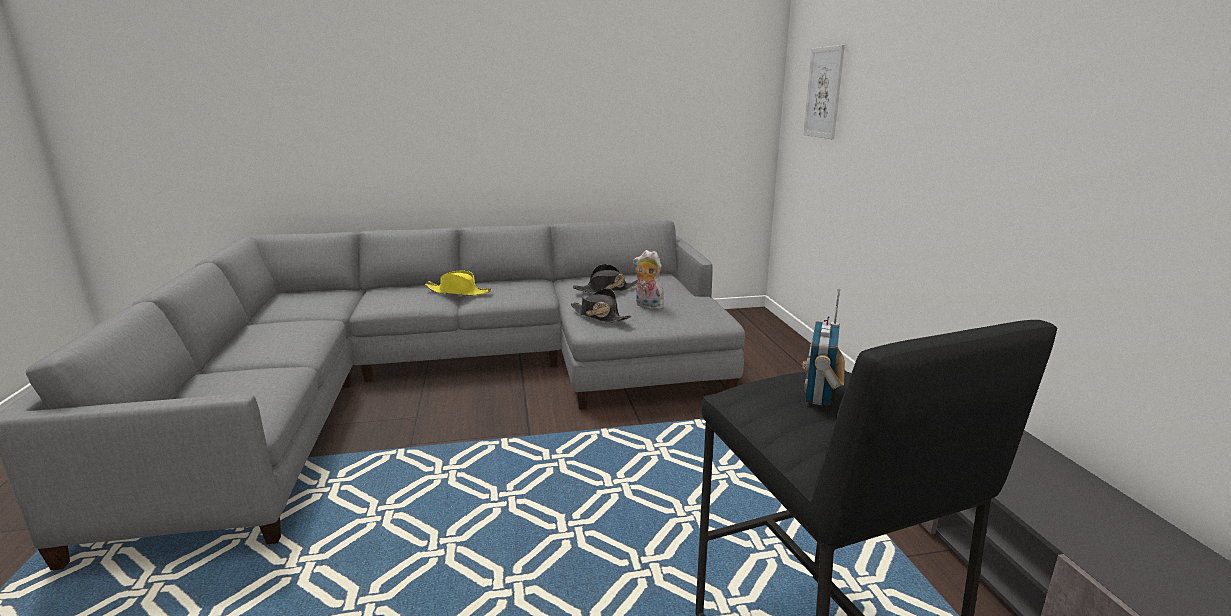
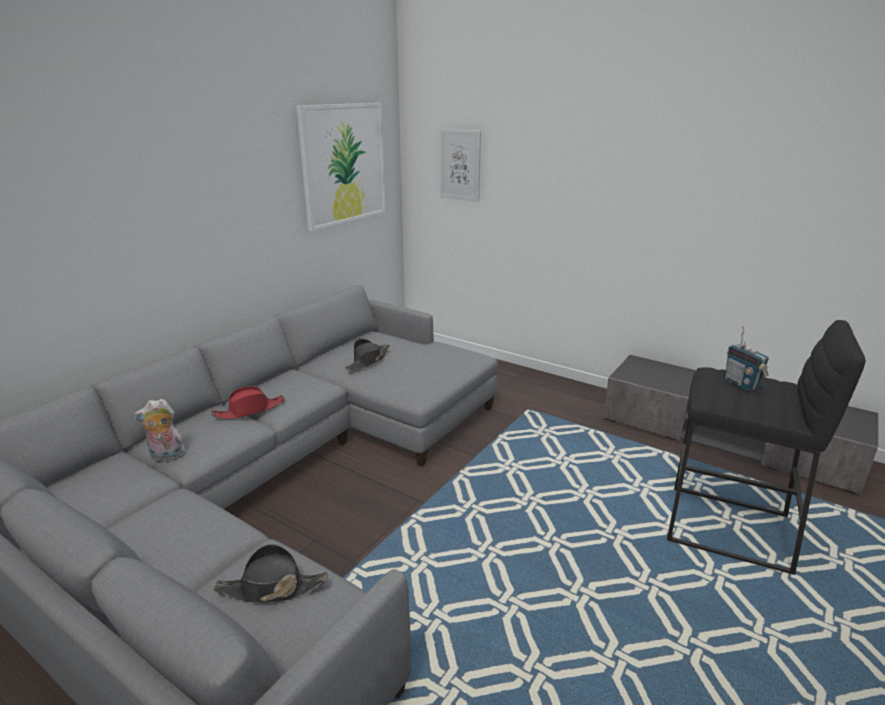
camera: 45 degrees left, 5 degrees up
yellow hat [425,270,492,296] -> red hat [211,386,285,419]
black hat [570,288,632,323] -> black hat moved to [213,544,328,603]
plush toy [633,250,664,310] -> plush toy moved to [134,399,186,461]
none -> picture [296,103,385,231]

